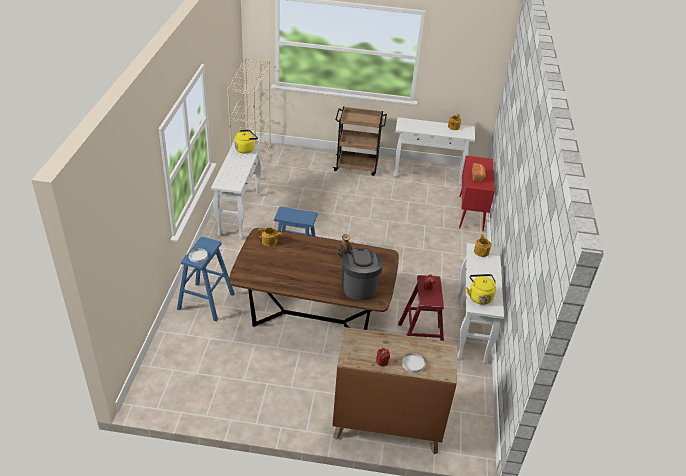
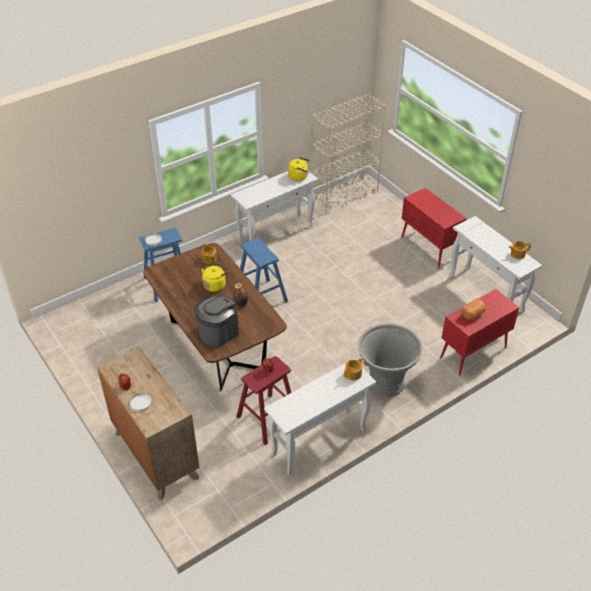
camera: 50 degrees right, 5 degrees up
brown cart [332,106,387,176] -> red cabinet [401,188,467,268]
yellow kettle [466,274,496,305] -> yellow kettle moved to [202,262,229,292]
none -> grey planter [358,323,422,397]

